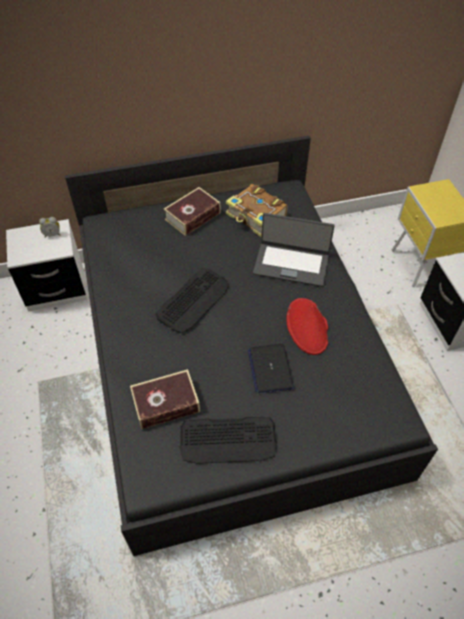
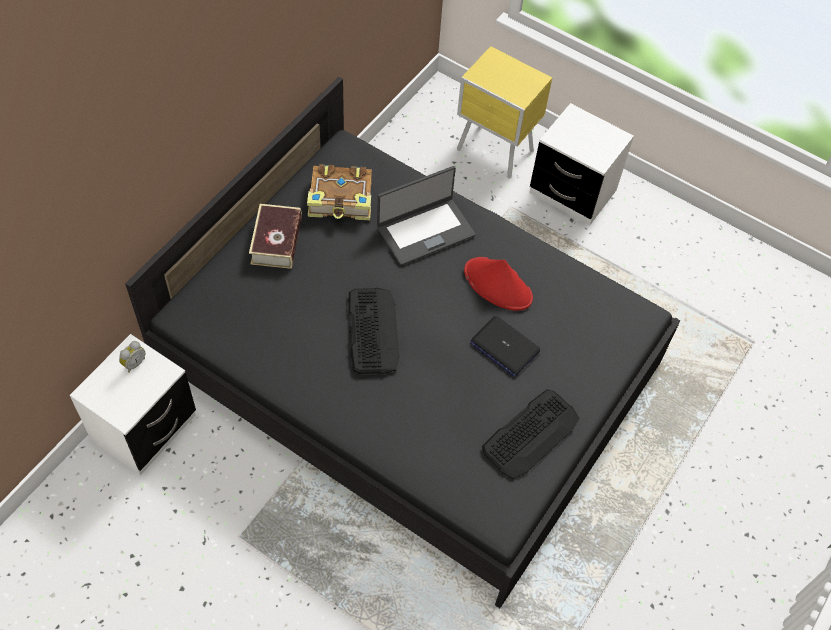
camera: 45 degrees left, 5 degrees up
book [130,369,200,430] -> none

